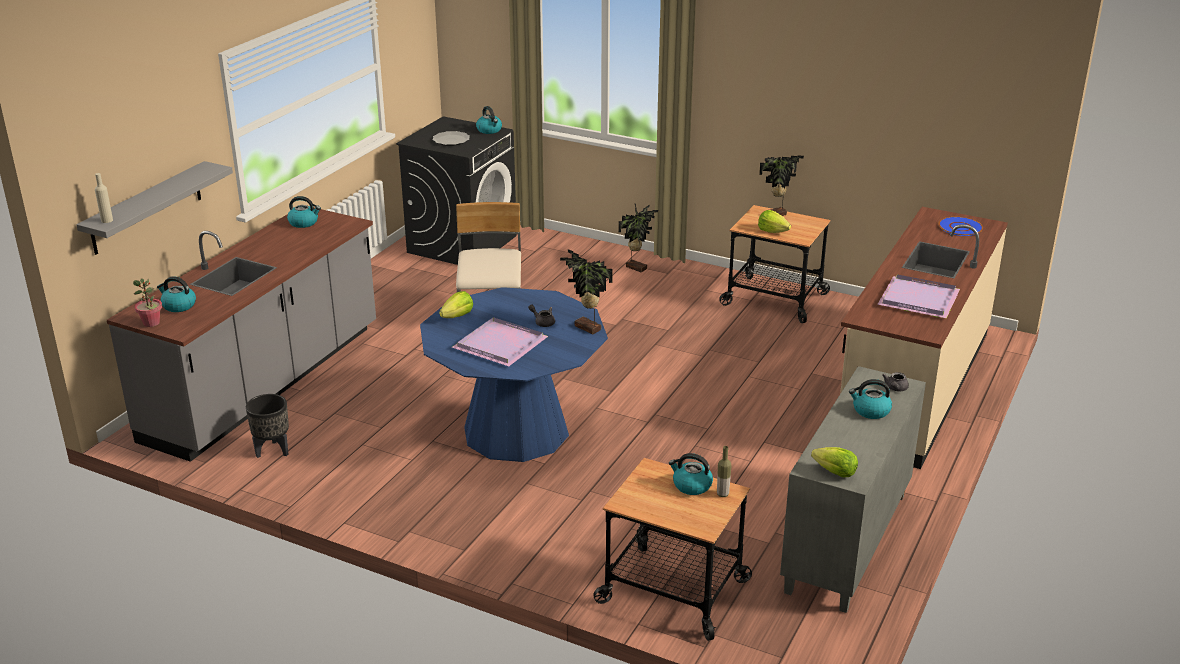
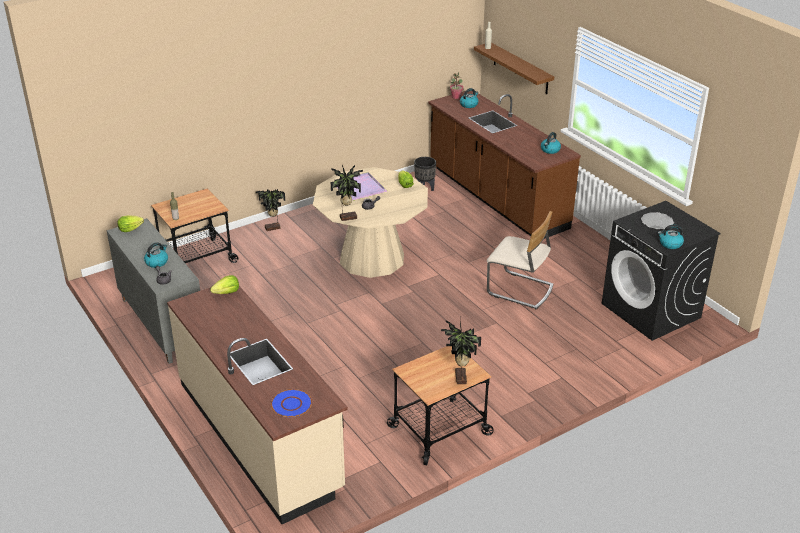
camera: 120 degrees right, 5 degrees up
grey shelf [76,161,233,255] -> brown shelf [474,43,554,94]
grey counter [107,208,376,462] -> brown counter [428,91,581,239]
blue dining table [420,287,608,462] -> beige dining table [313,167,428,278]
potted plant [618,204,658,272] -> potted plant moved to [256,189,285,231]
kettle [669,453,713,495] -> none
lettuce [758,210,791,233] -> lettuce moved to [210,275,239,294]
purple tray [877,274,960,318] -> none

